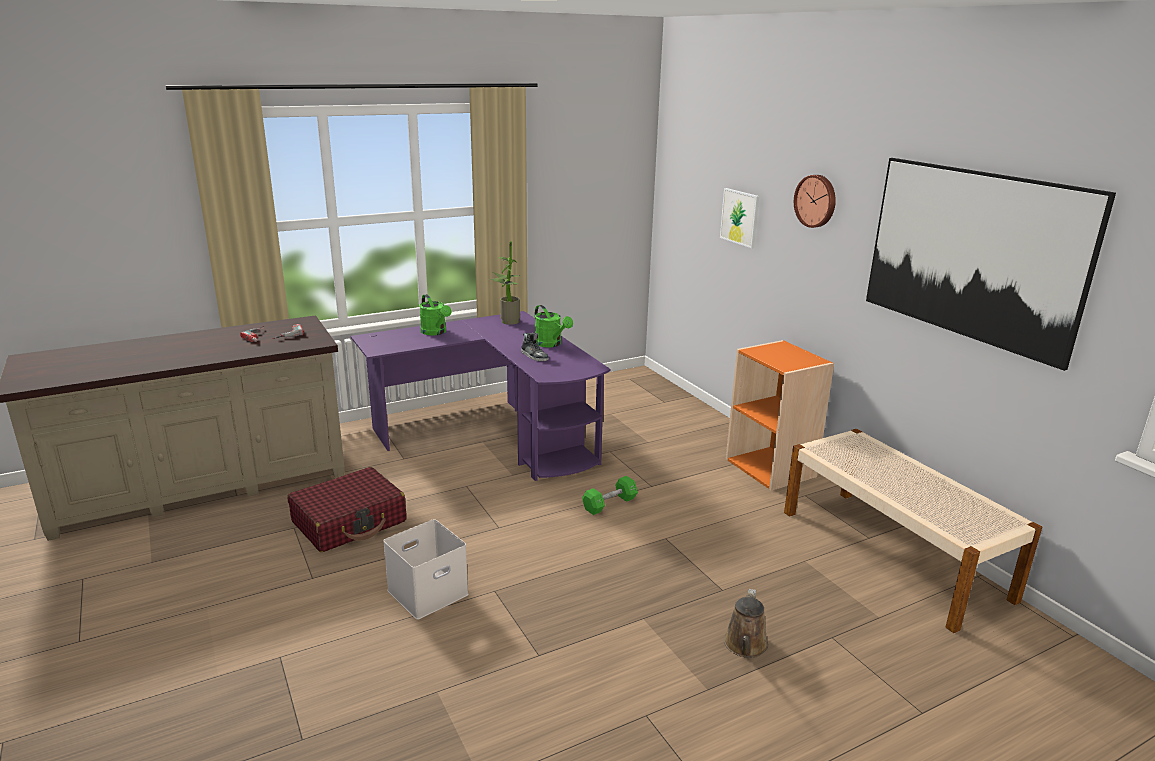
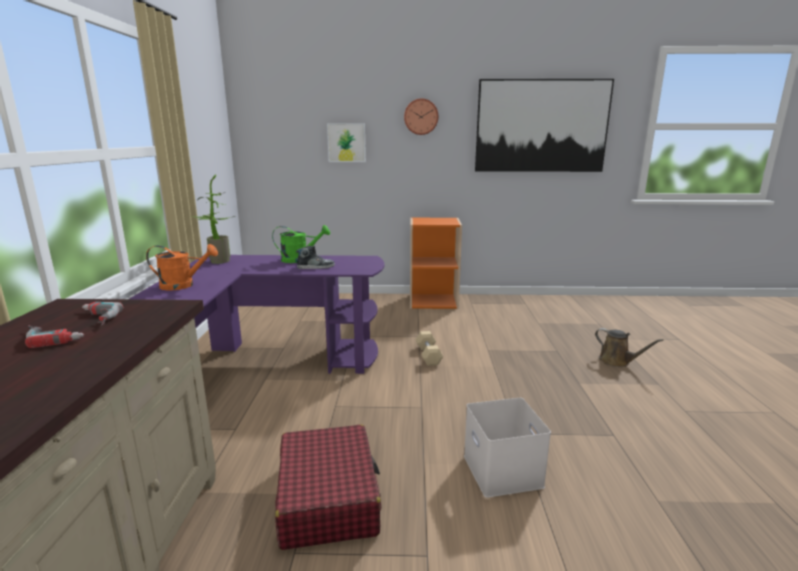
camera: 60 degrees left, 5 degrees down
green watering can [419,294,451,336] -> orange watering can [146,244,218,290]
green dumbbell [582,476,638,515] -> beige dumbbell [416,331,443,366]
beige bench [784,429,1042,633] -> none

